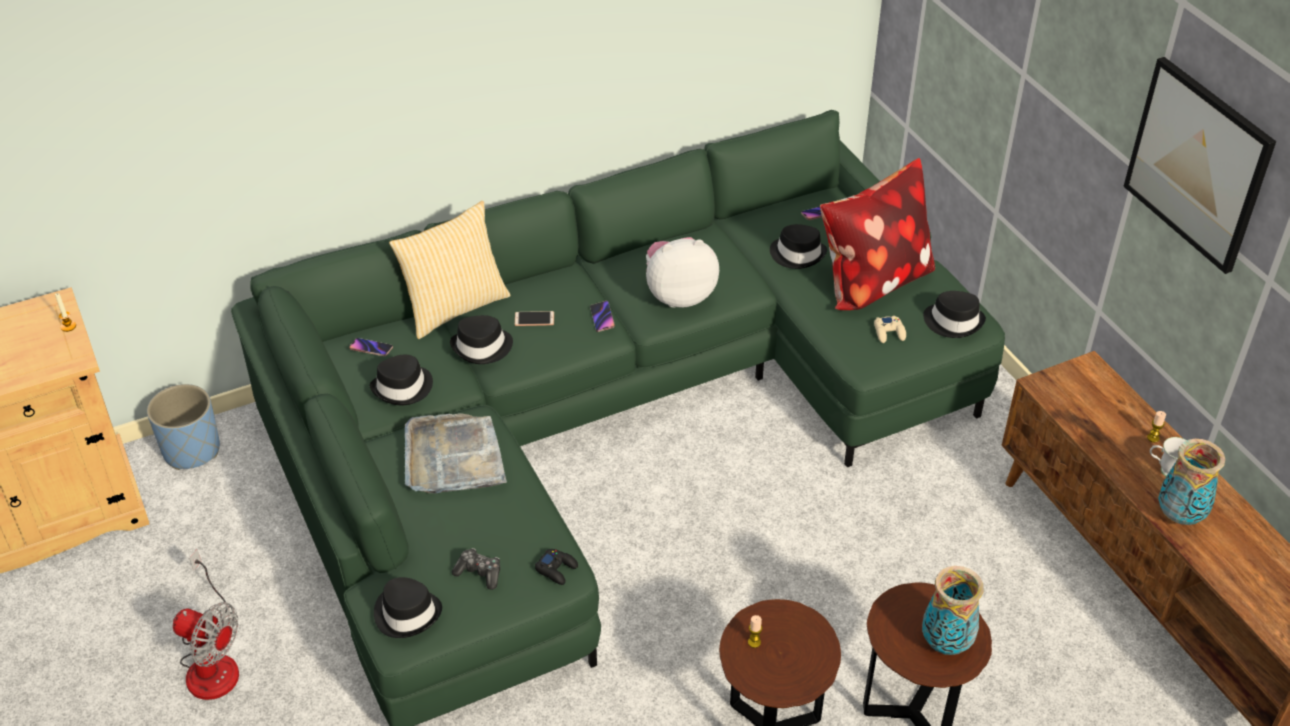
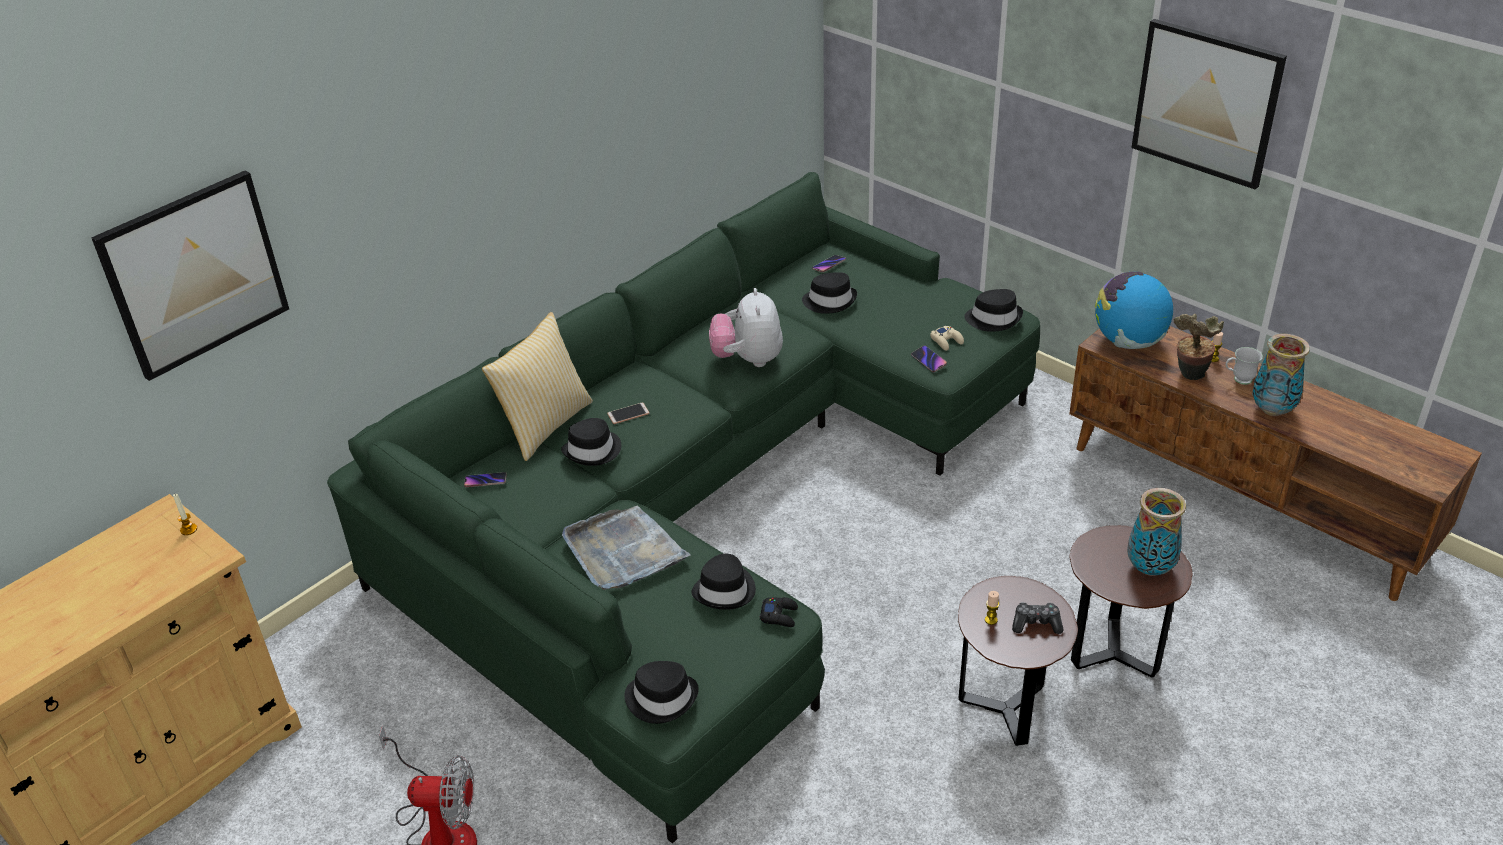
camera: 20 degrees left, 5 degrees down
blue planter [147,384,220,470] -> none
black hat [370,355,433,405] -> black hat moved to [691,554,756,610]
game controller [452,548,500,590] -> game controller moved to [1012,602,1064,634]
phone [590,301,615,332] -> phone moved to [911,345,947,372]
plush toy [646,237,719,308] -> plush toy turned 60 degrees counterclockwise [709,288,783,367]
pillow [820,158,935,310] -> none
none -> picture [91,170,289,381]
none -> globe [1095,272,1173,349]
none -> potted plant [1173,313,1224,380]

